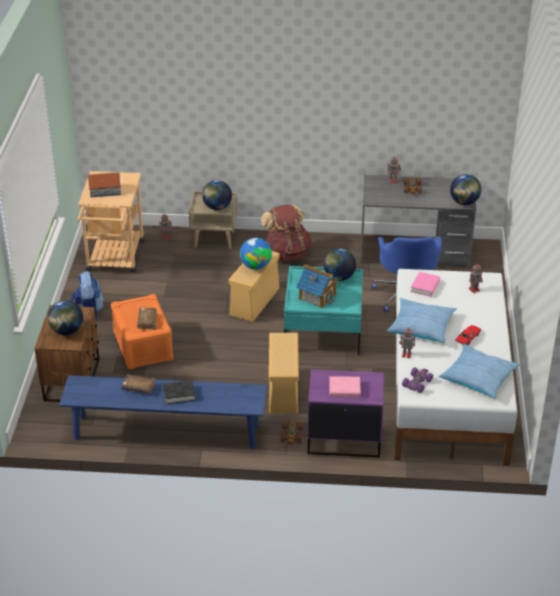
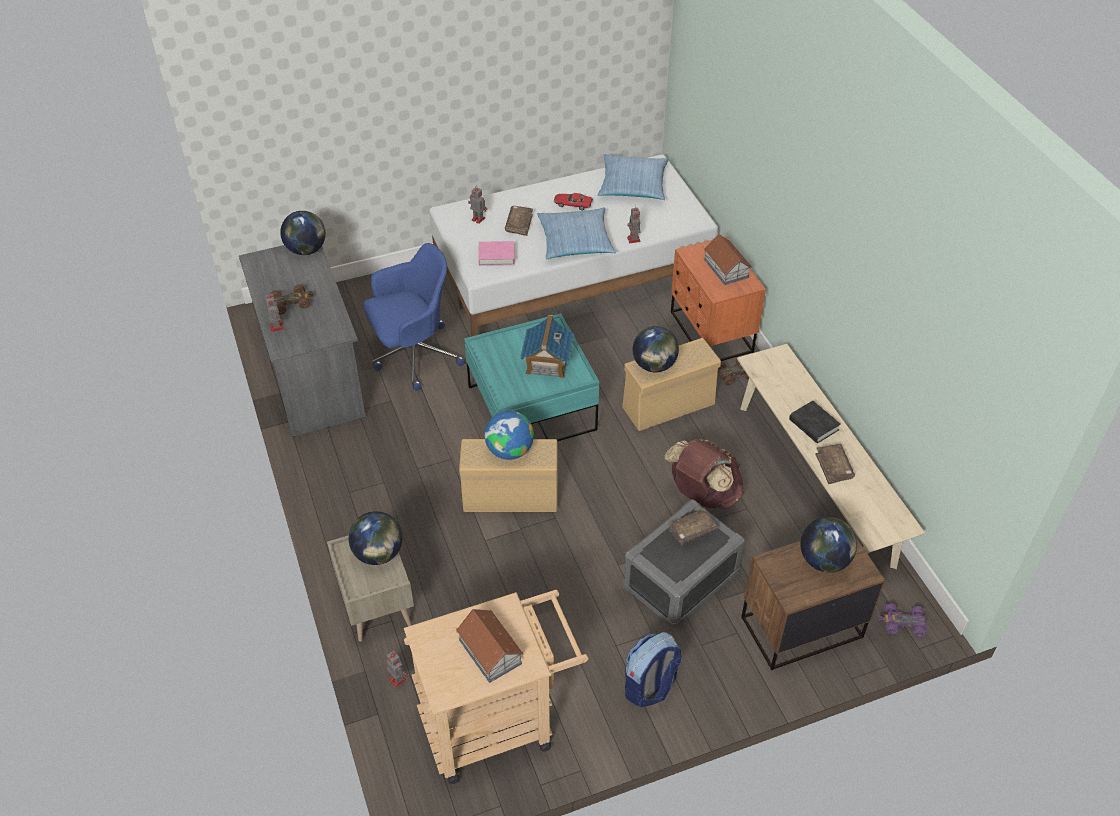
camera: 115 degrees left, 10 degrees up
blue bench [59,375,267,449] -> beige bench [737,344,925,569]
orange storage box [111,294,173,370] -> grey storage box [623,499,745,628]
brown backpack [261,204,312,261] -> brown backpack moved to [665,439,744,509]
purple nightstand [308,369,384,458] -> orange nightstand [671,236,766,361]
globe [324,248,356,281] -> globe moved to [633,326,679,372]
pink book [329,376,361,398] -> toy house [704,234,752,285]
purple toy car [402,367,433,393] -> purple toy car moved to [878,603,927,637]
none -> brown book [505,206,533,236]

